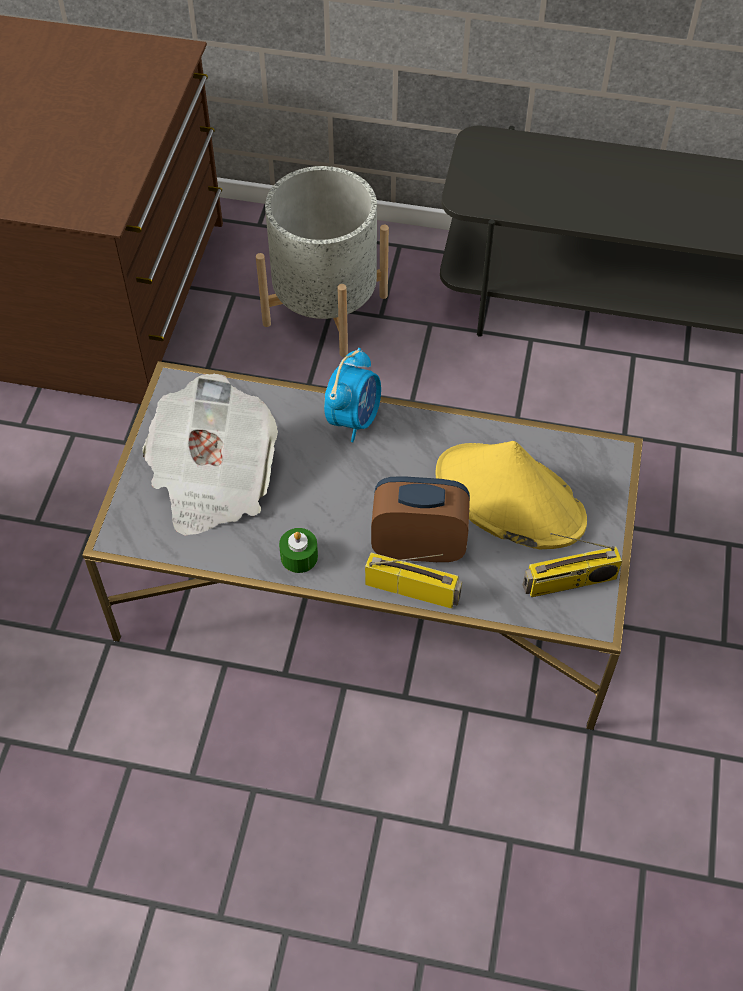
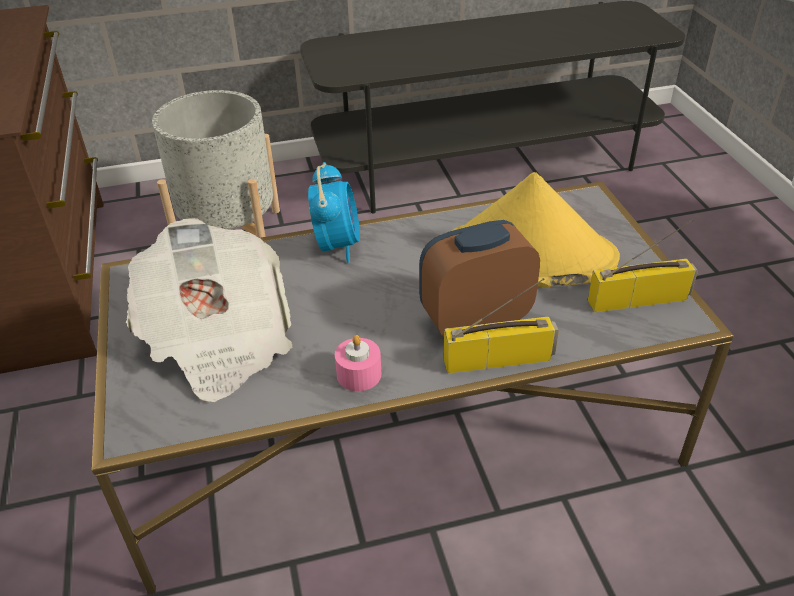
camera: 25 degrees left, 15 degrees down
green candle [279,528,318,573] -> pink candle [335,335,381,391]
radio [523,533,622,597] -> radio turned 150 degrees counterclockwise [588,219,698,312]

